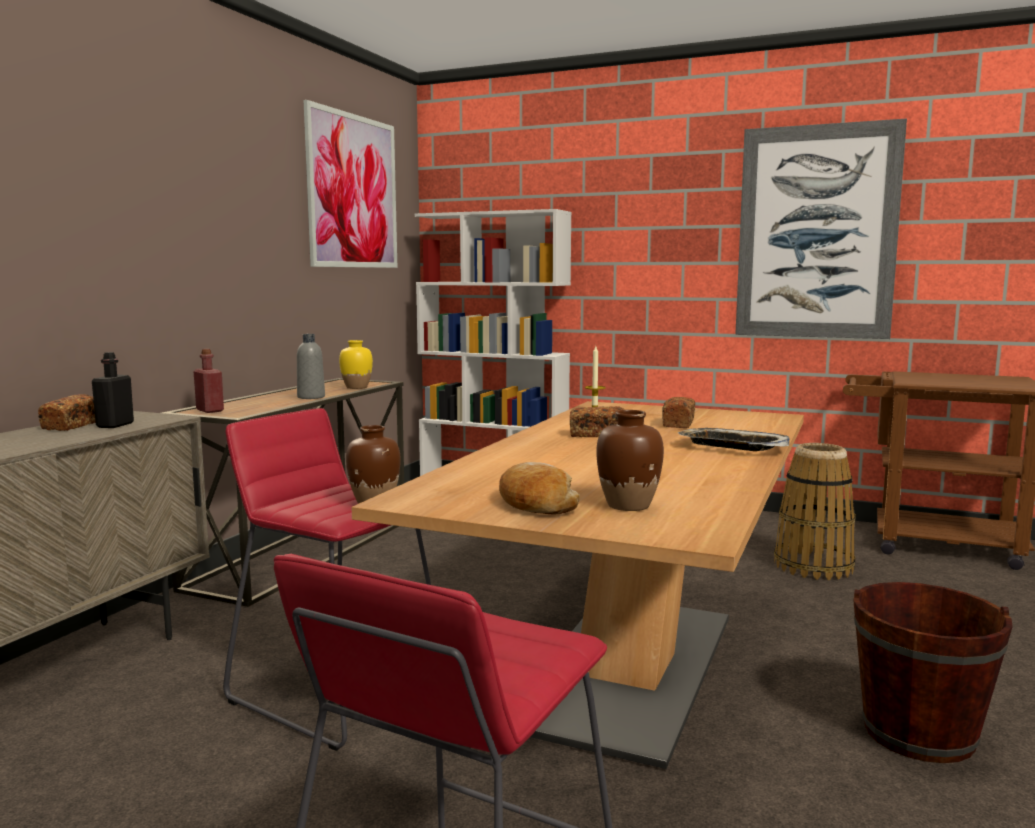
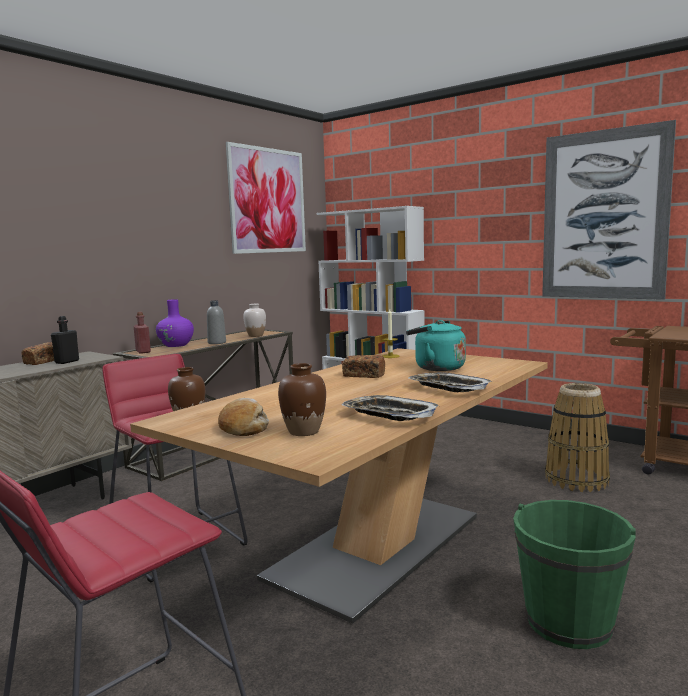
camera: 15 degrees right, 0 degrees up
yellow vase [339,340,373,389] -> white vase [243,304,266,337]
bread [662,397,695,428] -> turquoise kettle [406,320,466,371]
brown bucket [853,582,1013,763] -> green bucket [513,500,635,649]
none -> purple vase [156,299,194,347]
none -> tray [342,395,439,421]

